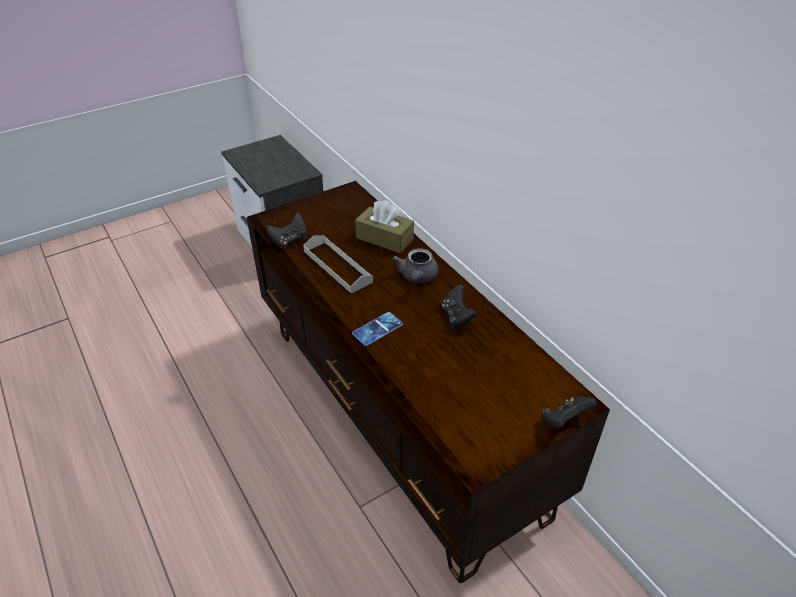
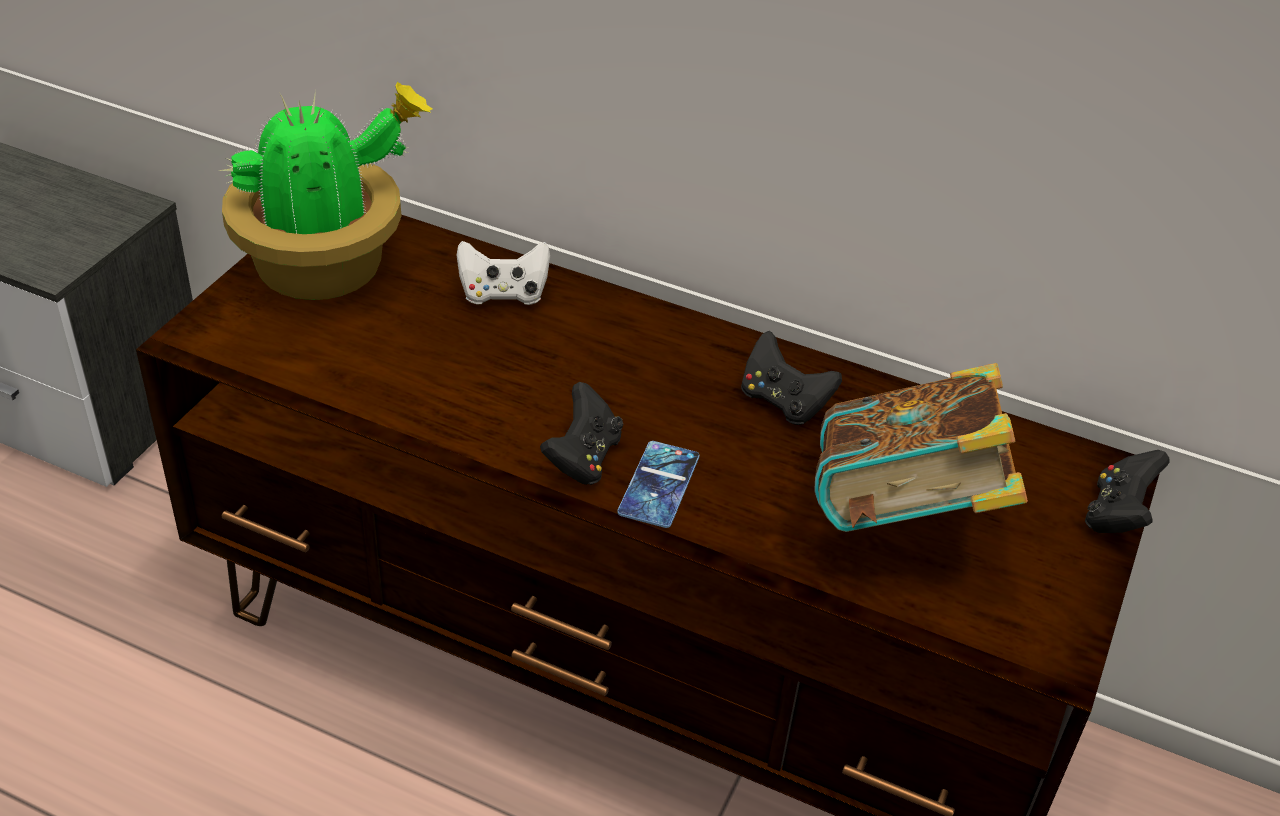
camera: 35 degrees left, 0 degrees up
black game controller [266,213,307,248] -> black game controller moved to [540,382,623,485]
grey tray [303,235,373,294] -> none
brown tissue box [355,200,414,253] -> white game controller [457,241,550,305]
grey teapot [392,248,438,283] -> none
none -> potted plant [218,82,433,300]
none -> book [814,363,1028,532]

